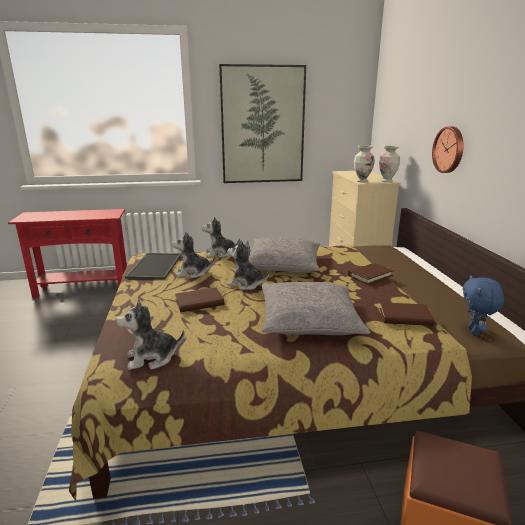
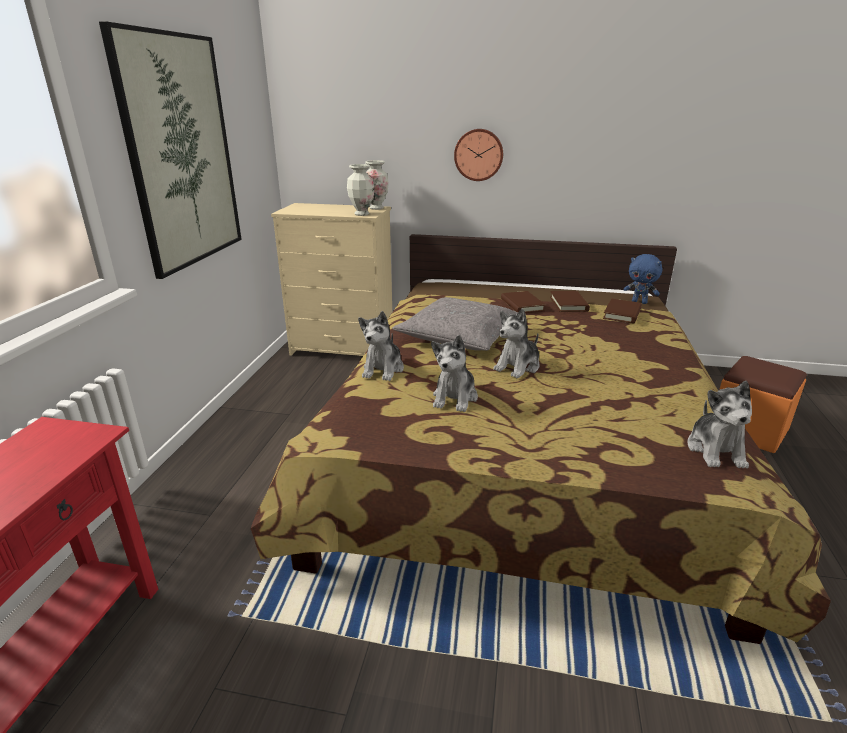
camera: 70 degrees left, 5 degrees up
tray [125,253,181,280] -> none
brown book [175,287,224,312] -> brown book moved to [550,291,590,312]
grey pillow [262,282,370,335] -> none

